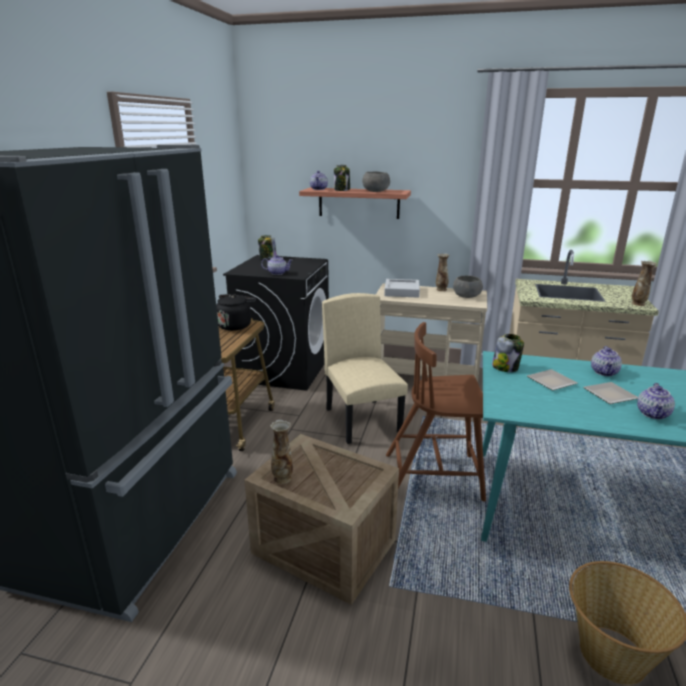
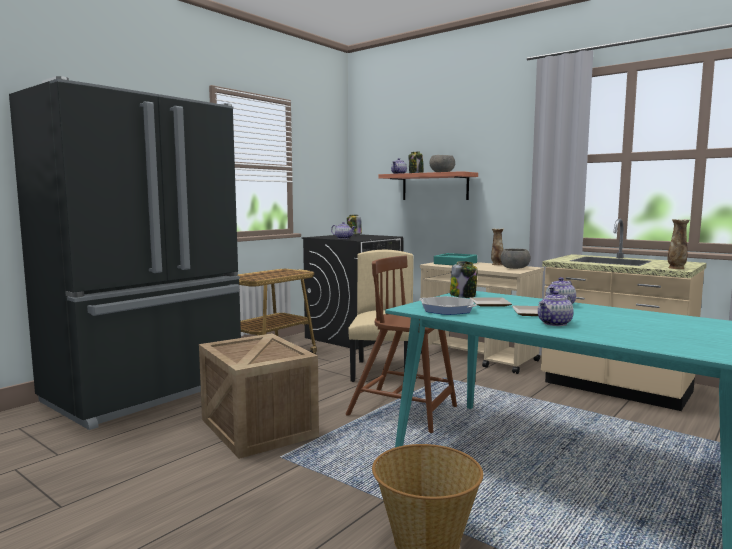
camera: 25 degrees right, 15 degrees down
black kettle [216,294,256,331] -> none
vase [270,420,293,484] -> none
grey tray [384,279,420,298] -> turquoise tray [434,253,477,265]
none -> frying pan [419,296,477,315]

